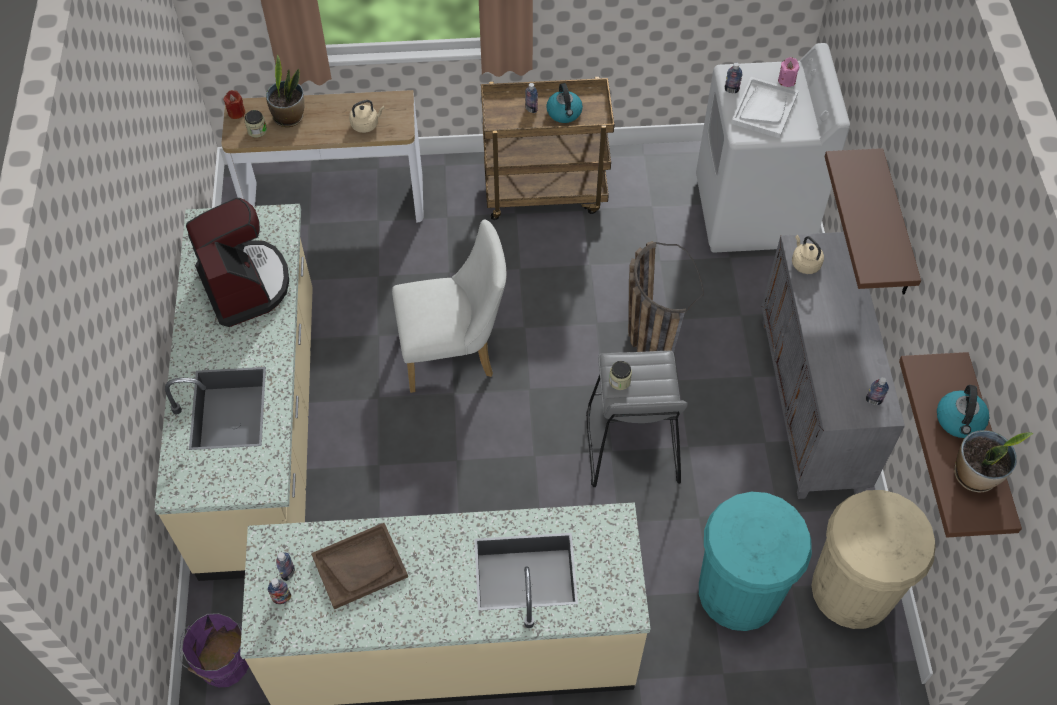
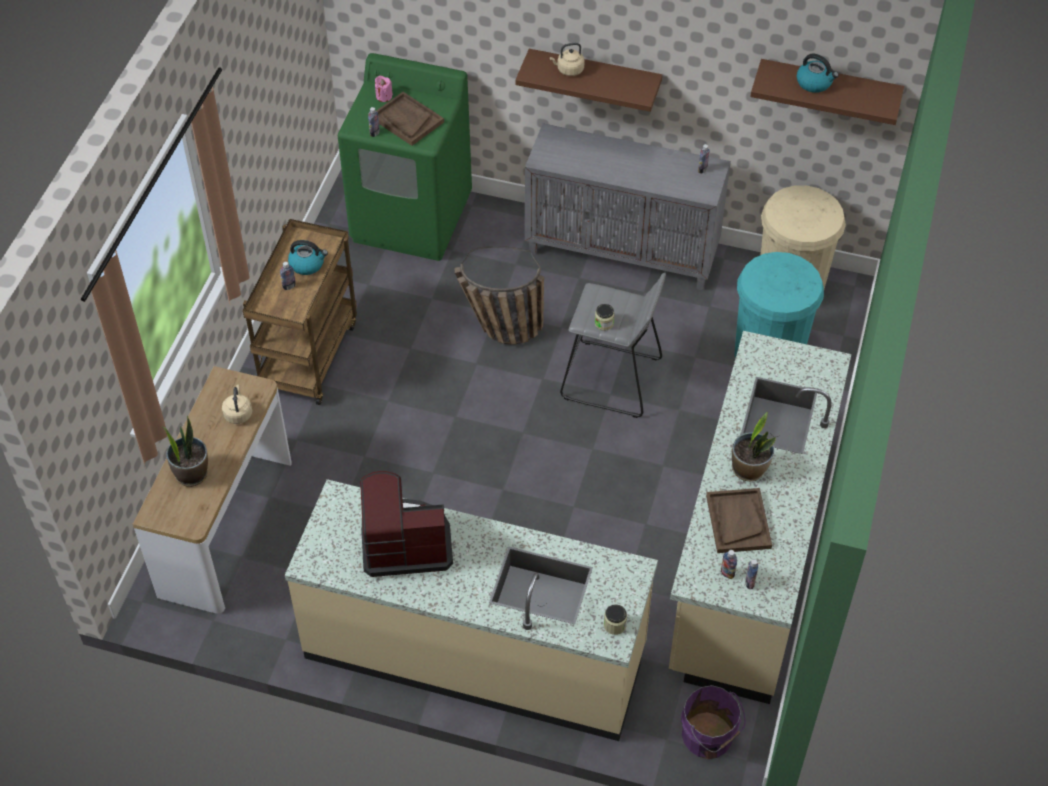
camera: 70 degrees left, 5 degrees down
red candle [223,90,245,119] -> none
jar [245,110,267,138] -> jar moved to [604,605,627,635]
white chair [392,219,506,393] -> none
white washing machine [696,43,850,253] -> green washing machine [338,53,472,261]
white tray [731,77,799,138] -> brown tray [376,92,444,146]
beige kettle [792,235,824,274] -> beige kettle moved to [550,43,584,76]
potted plant [954,430,1034,492] -> potted plant moved to [732,412,776,481]

